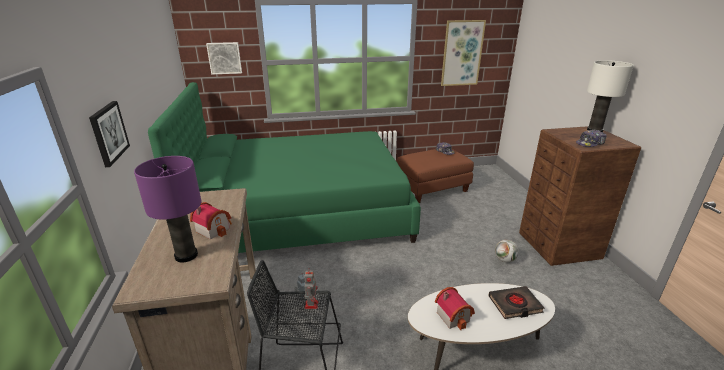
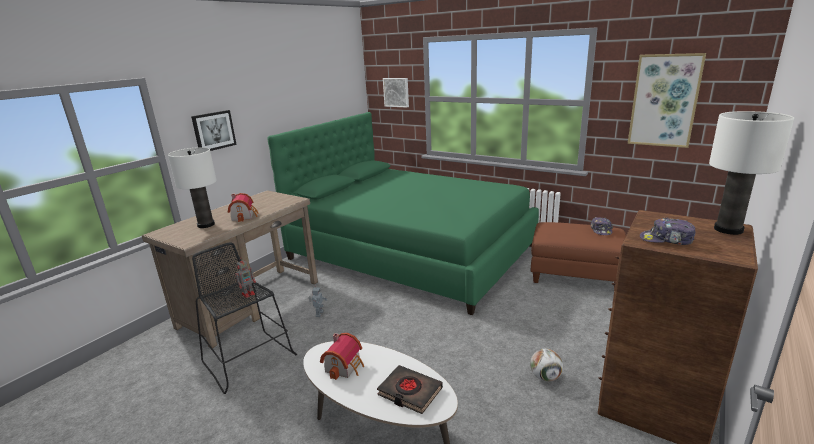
camera: 45 degrees right, 5 degrees down
purple table lamp [134,156,201,262] -> white table lamp [168,147,217,228]

